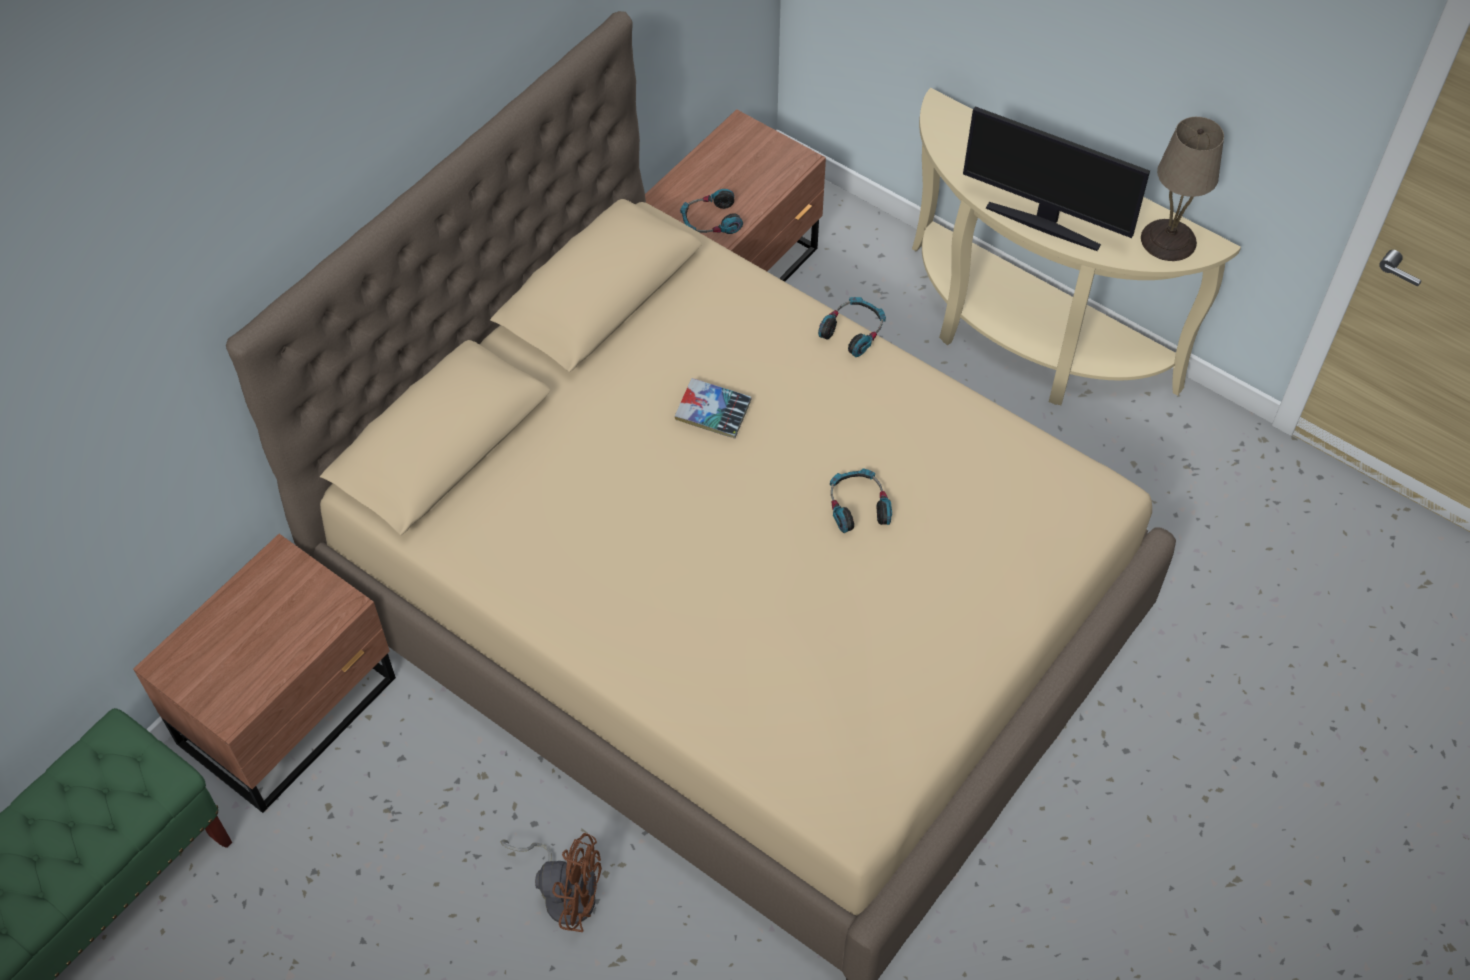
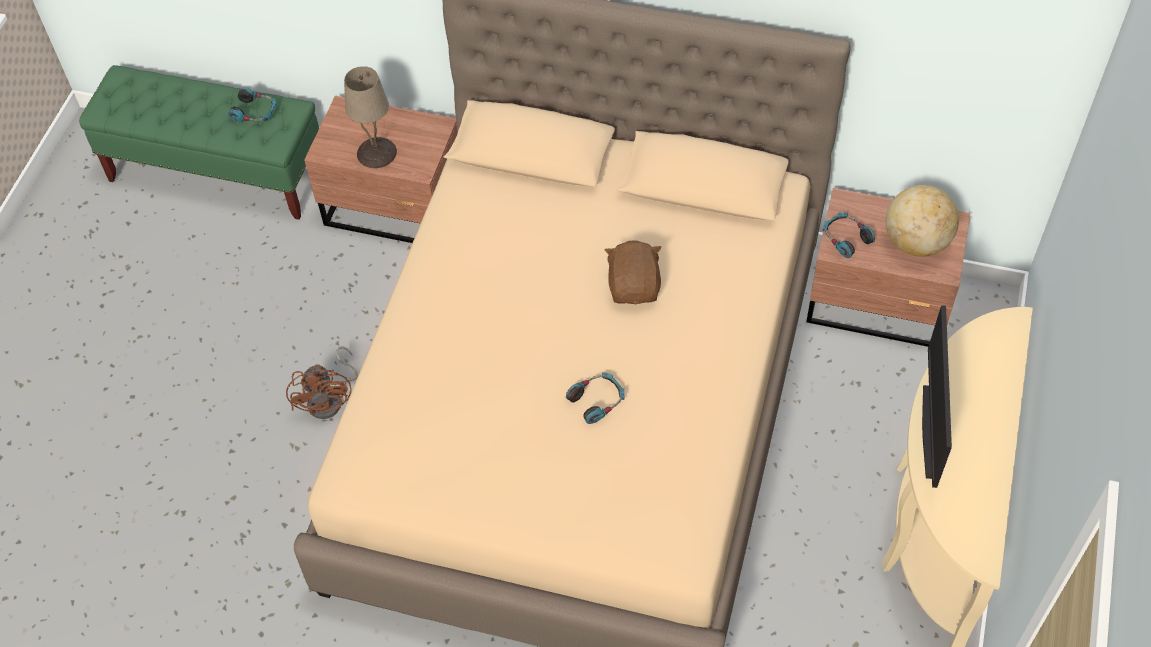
camera: 70 degrees right, 0 degrees up
book [675,378,751,438] -> brown plush toy [605,240,662,304]
headphones [818,297,886,357] -> headphones moved to [228,88,277,122]
beige table lamp [1141,117,1224,261] -> beige table lamp moved to [344,66,397,168]
none -> globe [886,185,959,257]

